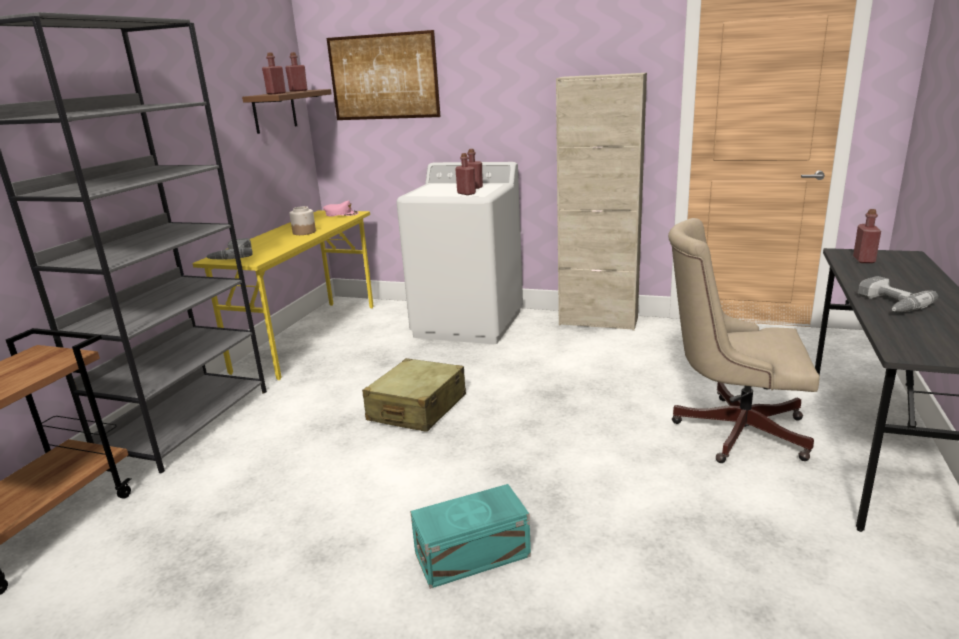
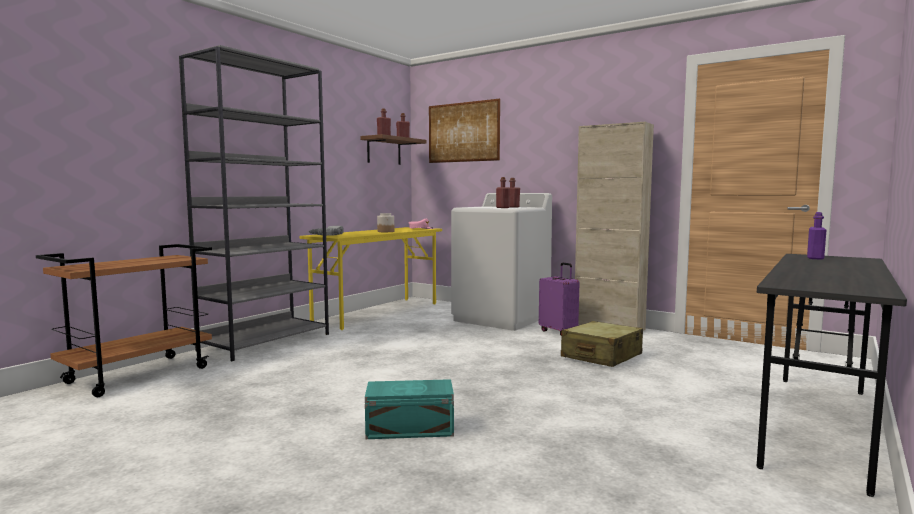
camera: 15 degrees right, 15 degrees down
beige suitcase [362,358,466,432] -> beige suitcase moved to [561,321,643,367]
beige office chair [668,218,820,463] -> none
red bottle [853,209,881,263] -> purple bottle [807,212,826,260]
power drill [858,276,938,312] -> none
none -> purple suitcase [539,263,580,335]

